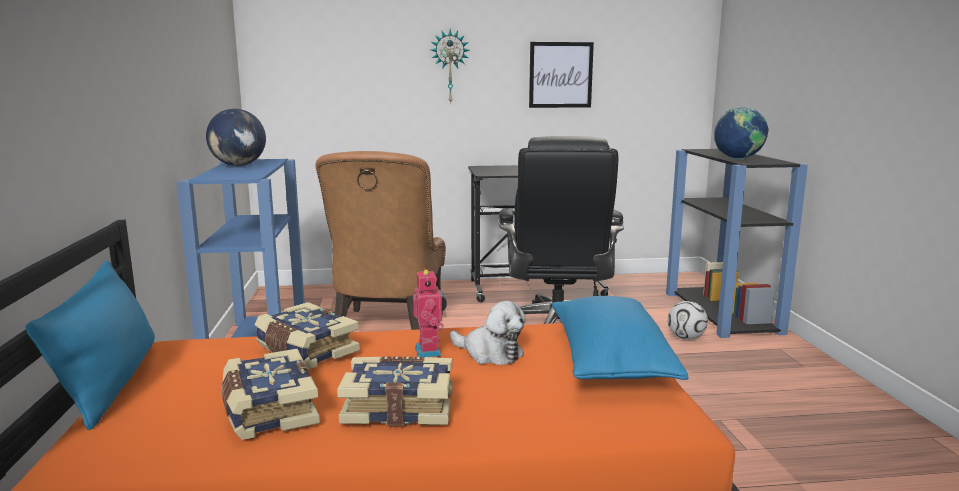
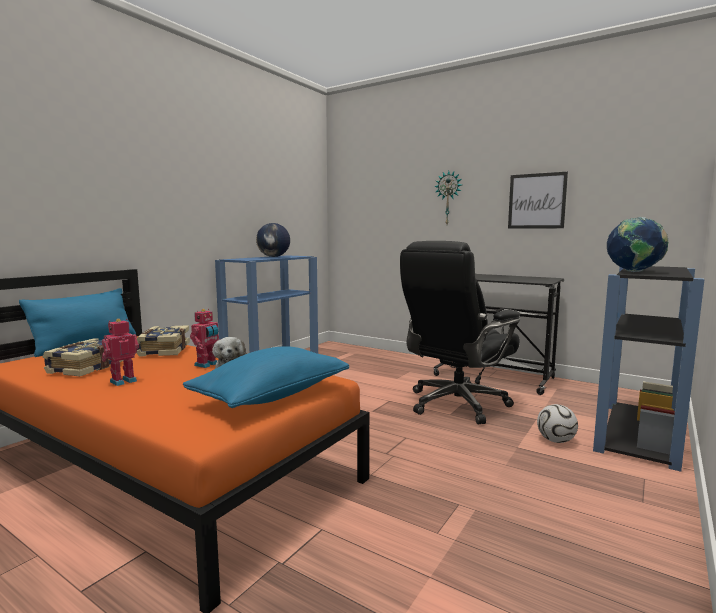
camera: 40 degrees right, 5 degrees down
brown chair [315,151,446,330] -> none
book [337,356,453,426] -> toy robot [102,319,139,386]

